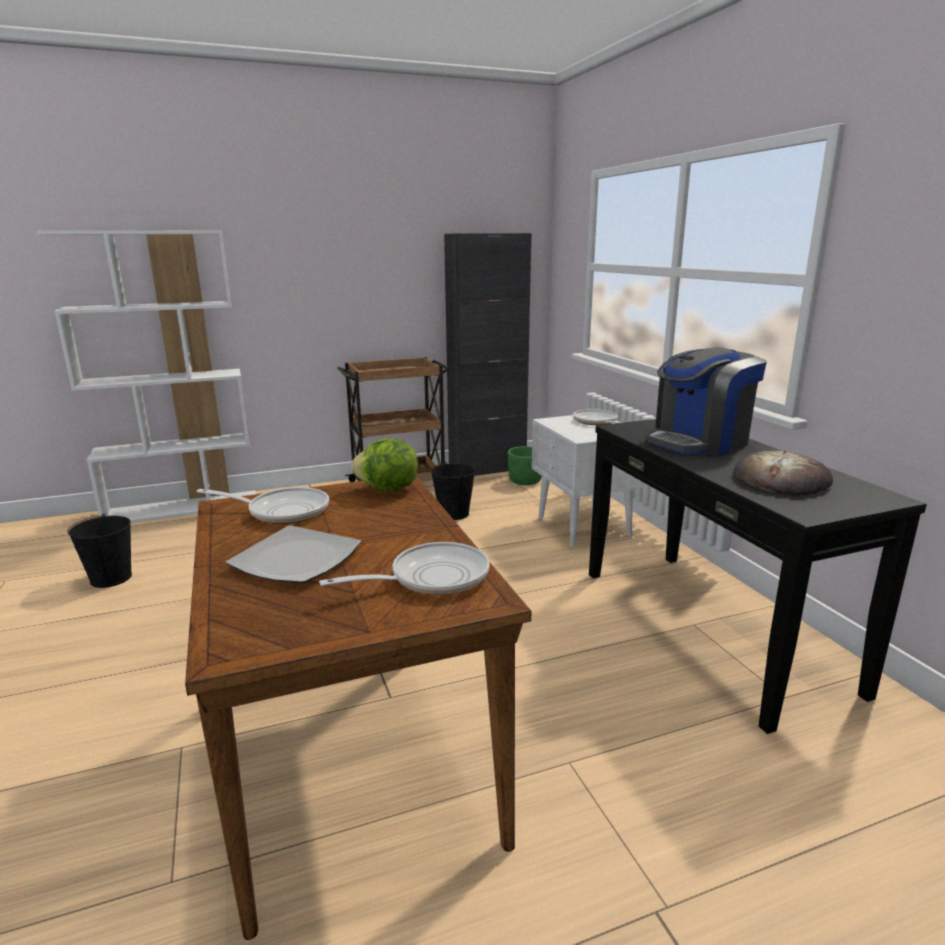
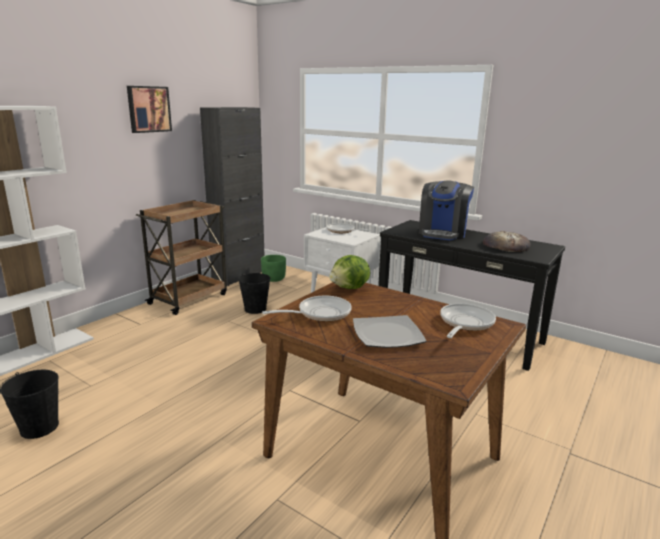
camera: 35 degrees left, 0 degrees up
none -> picture [127,86,172,133]

